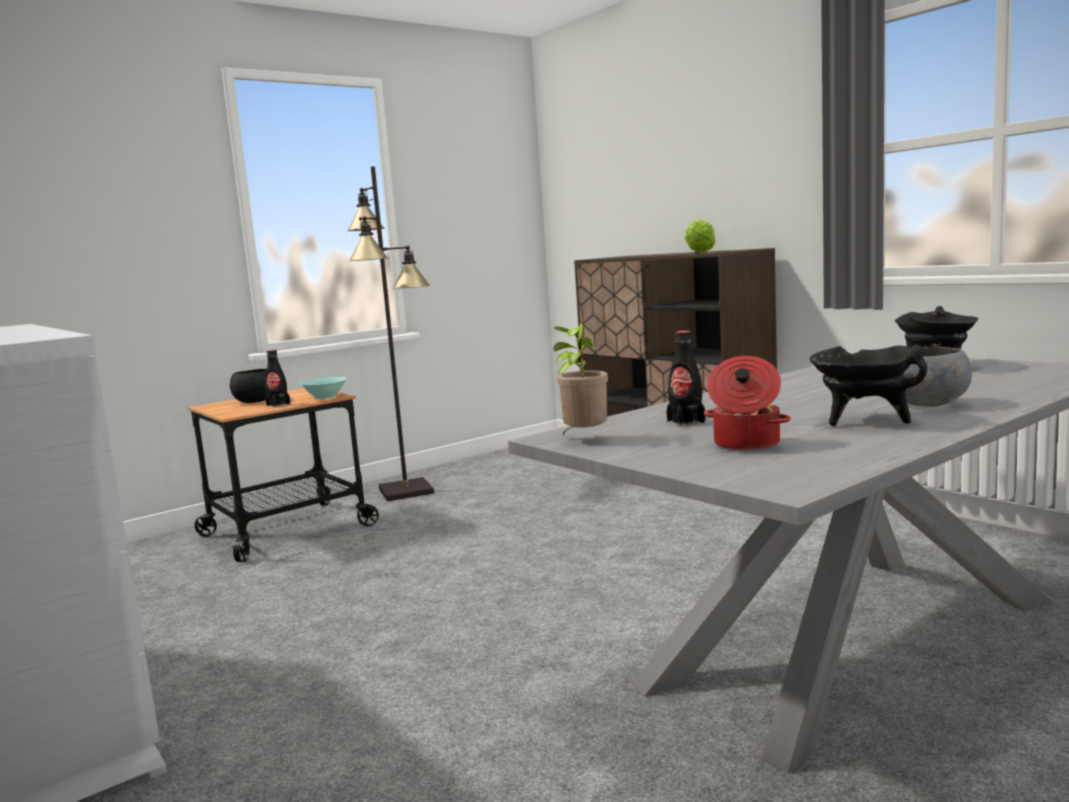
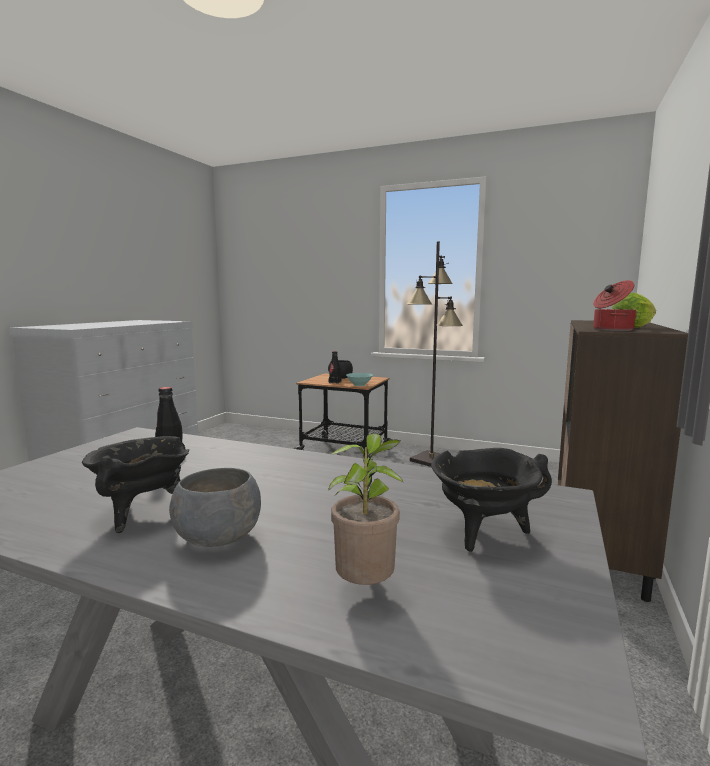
camera: 60 degrees right, 0 degrees up
potted plant [553,323,608,435] -> potted plant moved to [328,433,403,585]
cooking pot [704,356,791,451] -> cooking pot moved to [593,280,637,331]

